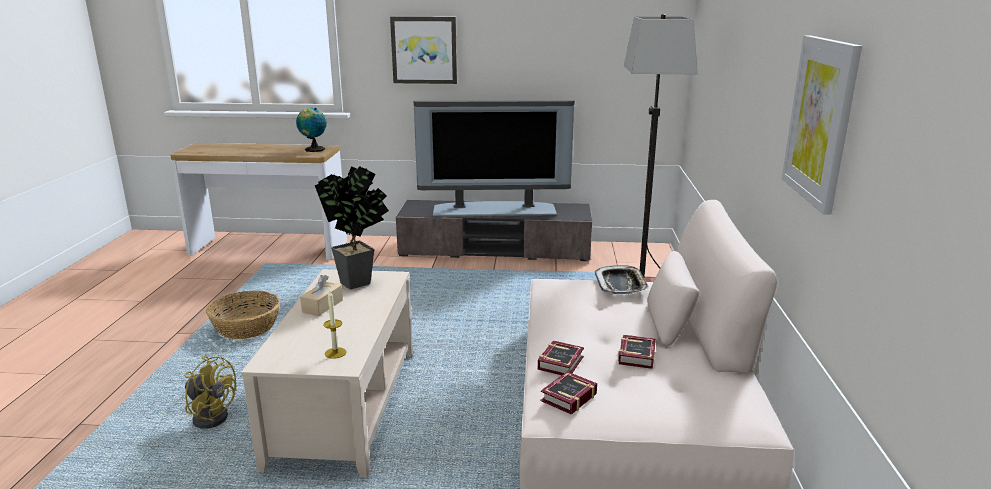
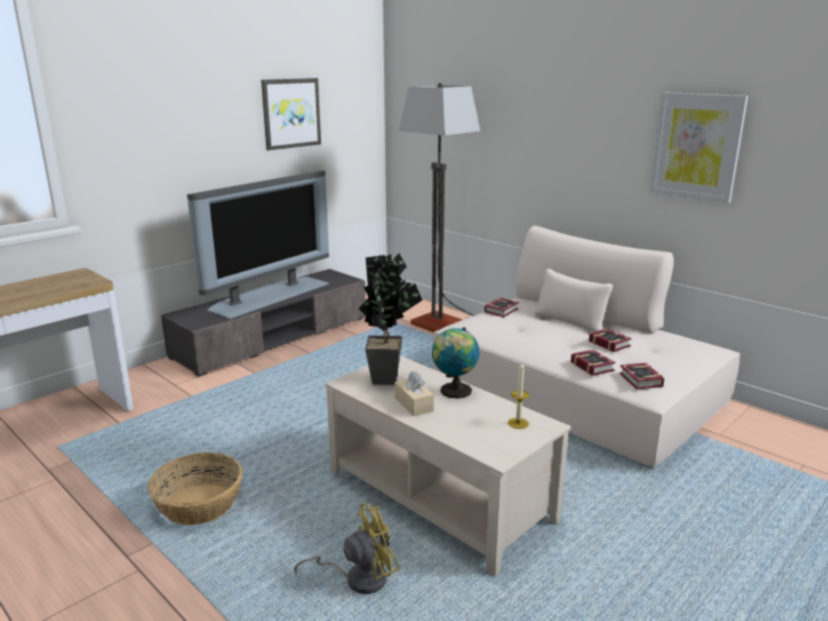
camera: 50 degrees left, 0 degrees up
globe [296,108,327,152] -> globe moved to [432,327,480,399]
picture [390,17,457,84] -> picture moved to [261,78,321,150]
tray [595,265,649,294] -> book [484,298,519,317]

